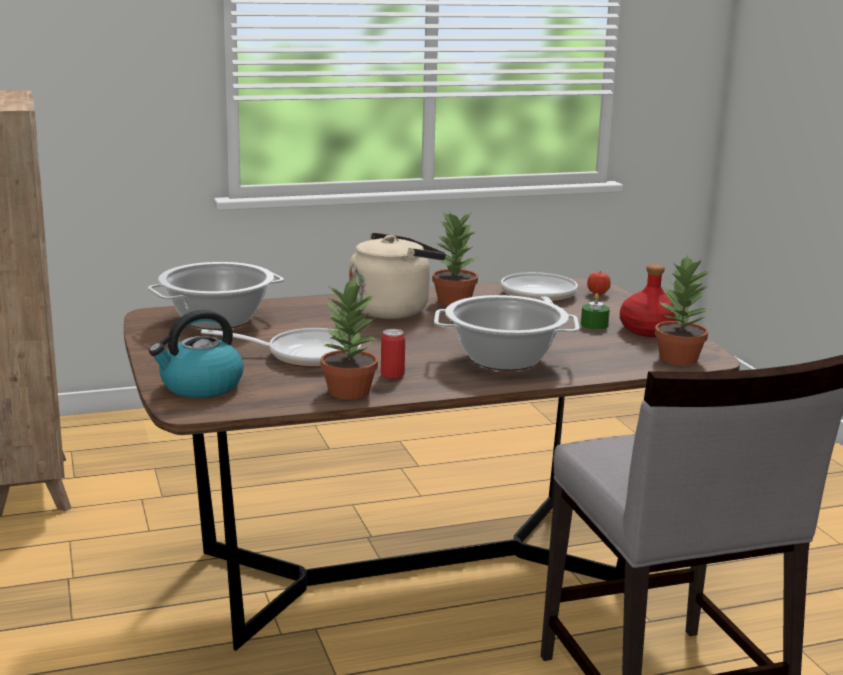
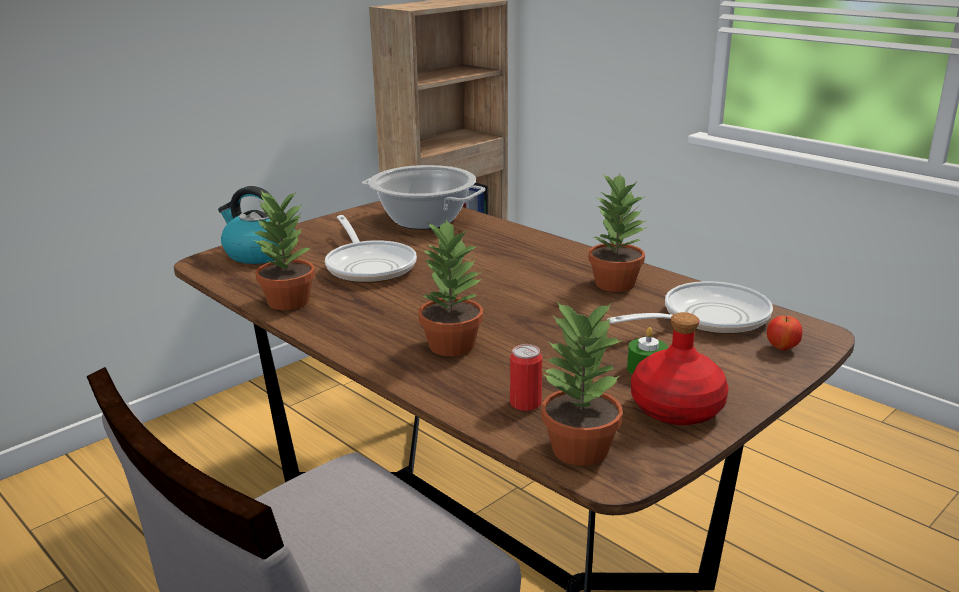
camera: 65 degrees right, 5 degrees up
beige kettle [349,232,446,319] -> none
can [381,329,405,379] -> can moved to [510,344,542,411]
cooking pot [434,295,580,371] -> potted plant [418,219,483,356]

